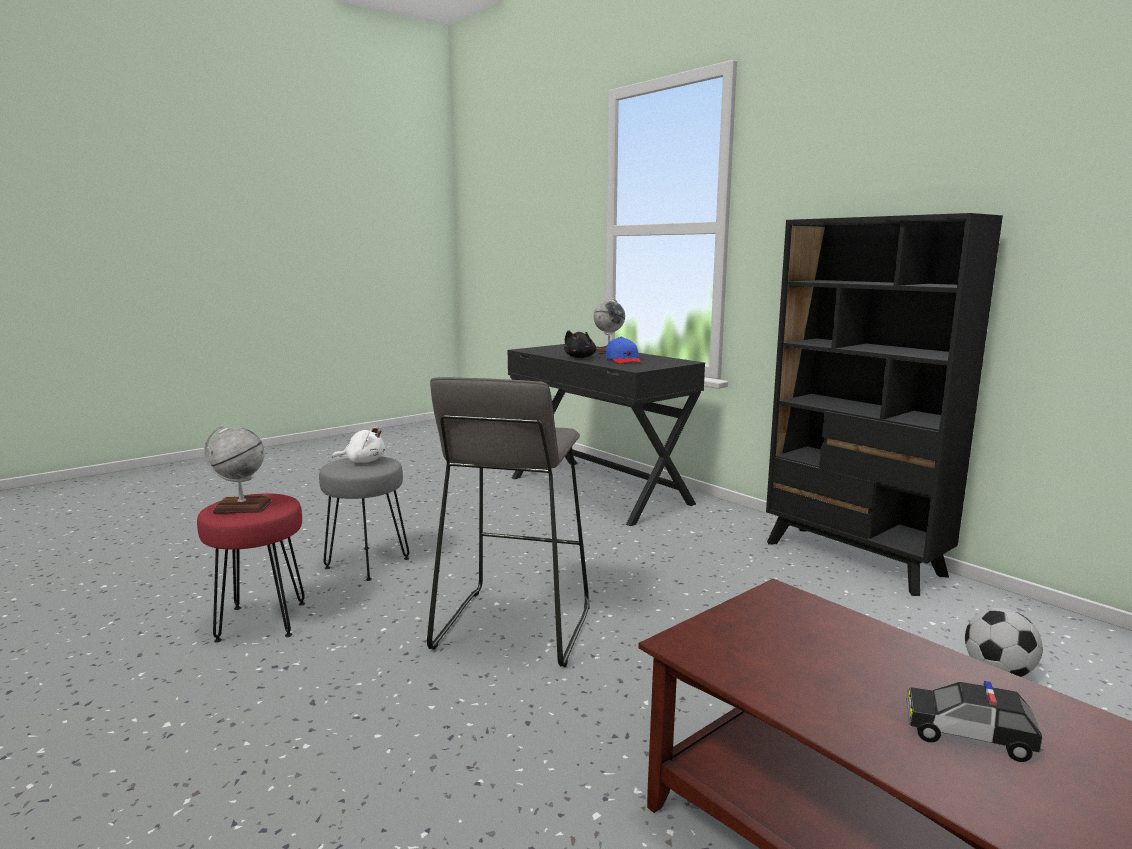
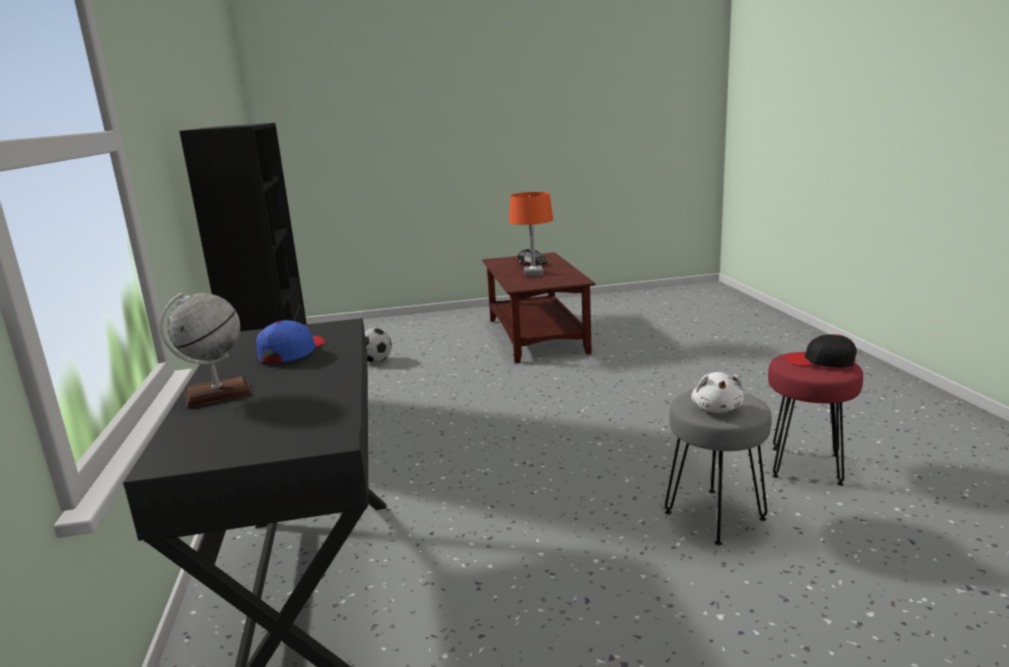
camera: 150 degrees left, 5 degrees up
globe [204,425,272,514] -> black cap [786,334,857,368]
white plush toy [332,426,385,463] -> white plush toy turned 120 degrees counterclockwise [691,372,744,413]
grey stool [427,377,590,667] -> none
black plush toy [564,330,596,358] -> none
none -> orange table lamp [509,192,553,277]

